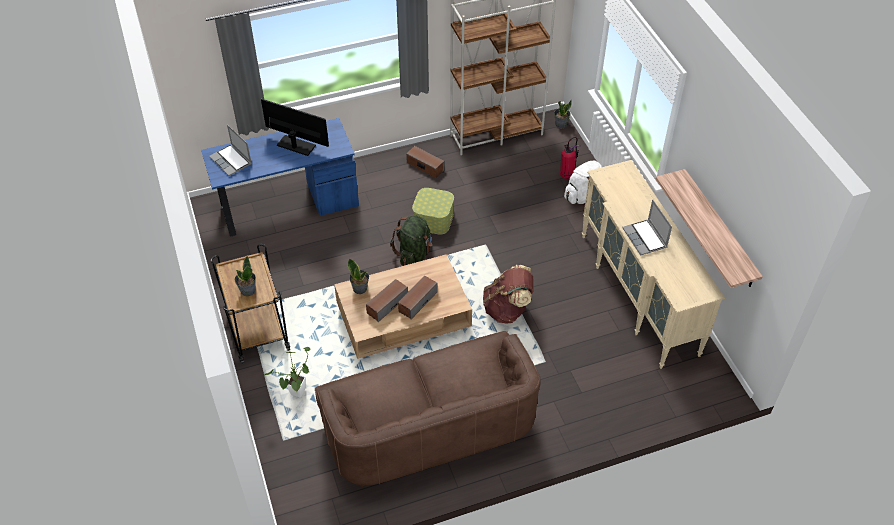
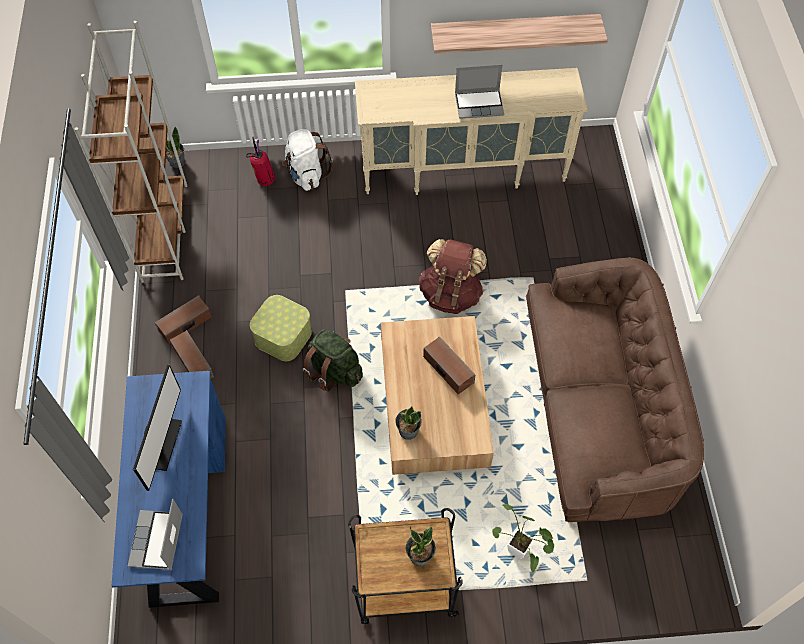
camera: 75 degrees left, 10 degrees up
laptop [209,124,252,176] -> laptop turned 120 degrees clockwise [128,498,183,570]
monitor [261,99,329,156] -> monitor turned 150 degrees clockwise [133,364,182,491]
speaker [366,279,408,322] -> speaker moved to [170,330,214,379]

